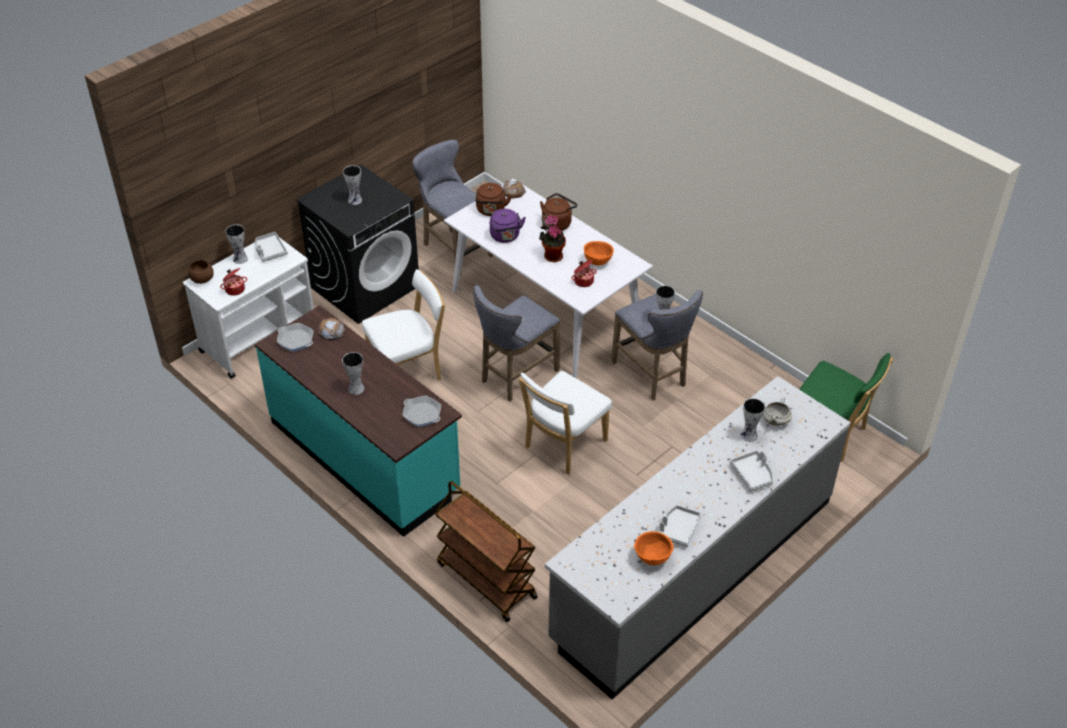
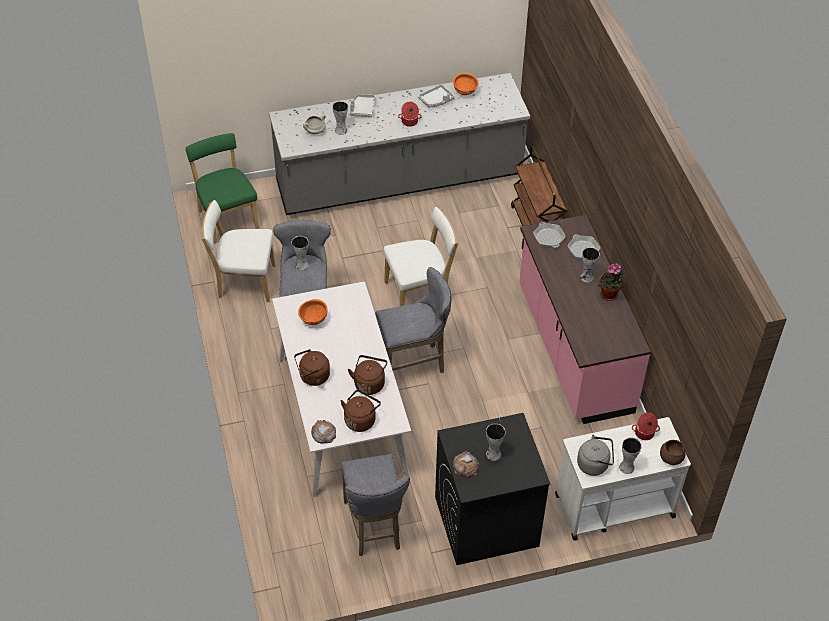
camera: 150 degrees left, 5 degrees up
grey tray [255,232,288,262] -> grey kettle [577,434,614,476]
turquoise counter [255,305,462,537] -> pink counter [519,215,651,424]
frying pan [277,323,314,352] -> frying pan moved to [568,234,601,259]
bread [318,318,345,340] -> bread moved to [453,451,479,477]
white chair [362,269,445,380] -> white chair moved to [201,200,276,301]
purple kettle [490,209,526,243] -> brown kettle [348,355,387,395]
potted plant [539,215,566,262] -> potted plant moved to [598,263,625,301]
cooking pot [572,260,597,287] -> cooking pot moved to [398,102,422,127]

